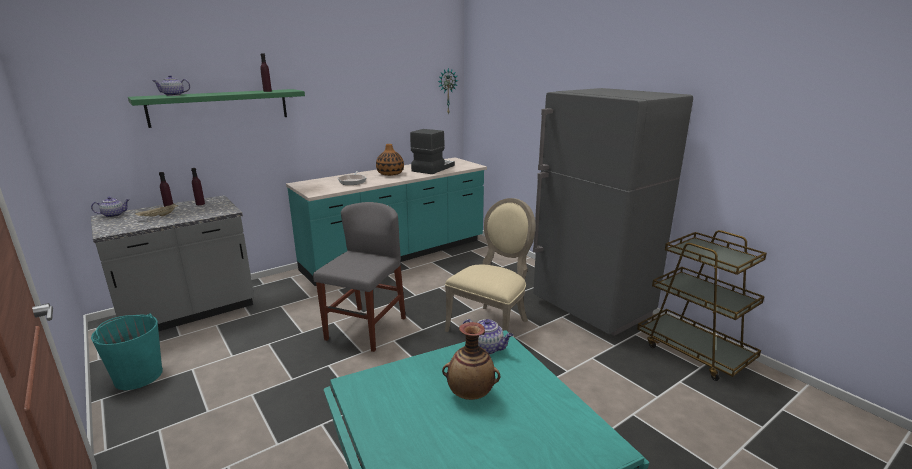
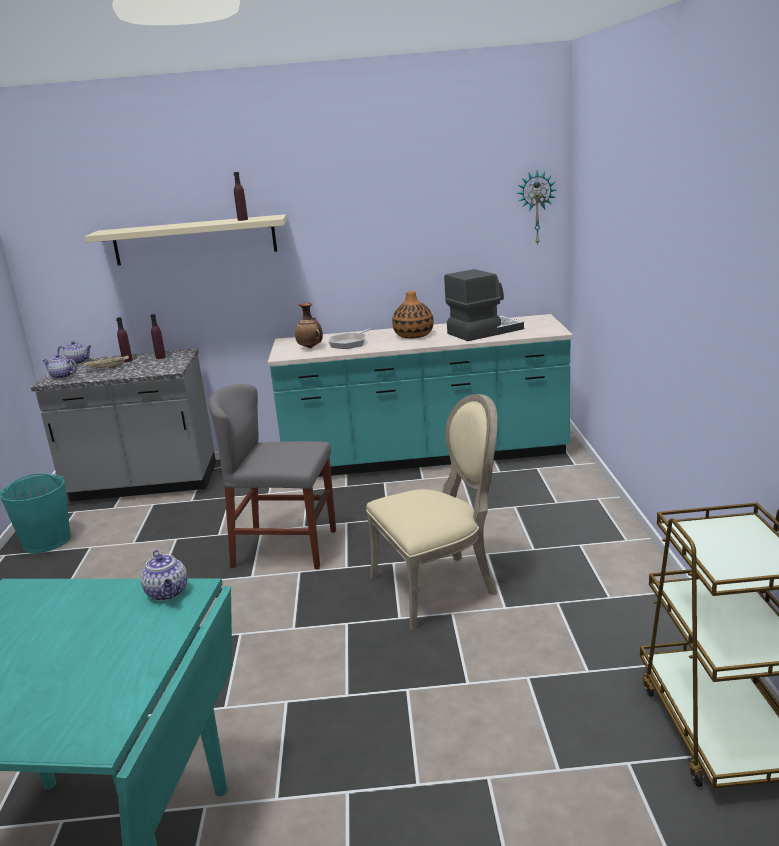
camera: 35 degrees right, 0 degrees up
green shelf [128,89,305,128] -> beige shelf [85,214,287,265]
teapot [152,75,190,96] -> teapot moved to [42,354,77,379]
grey chair [313,202,406,352] -> grey chair turned 135 degrees counterclockwise [209,384,336,569]
vase [442,322,500,400] -> vase moved to [295,303,323,348]
grey fridge [533,88,693,336] -> none

